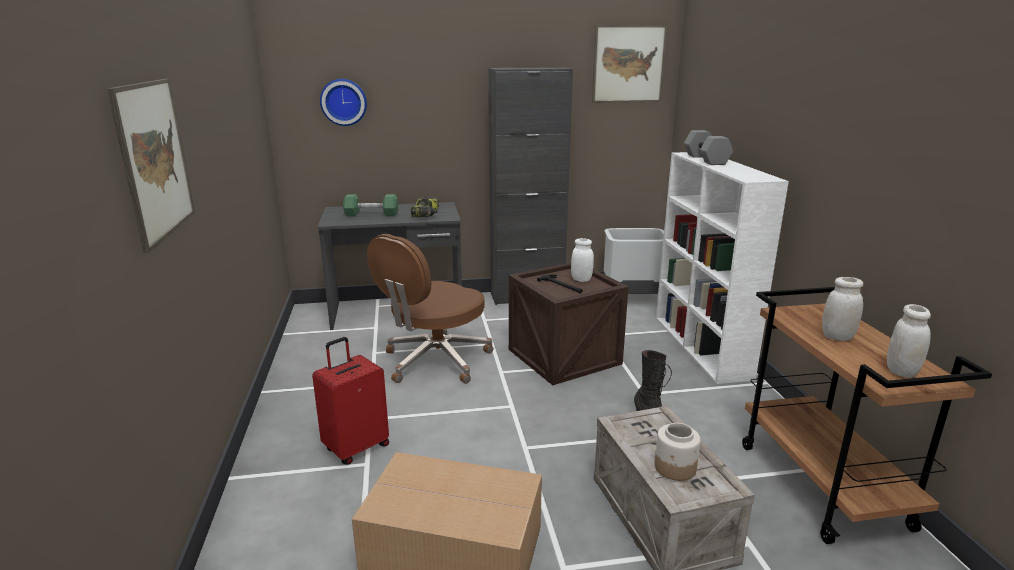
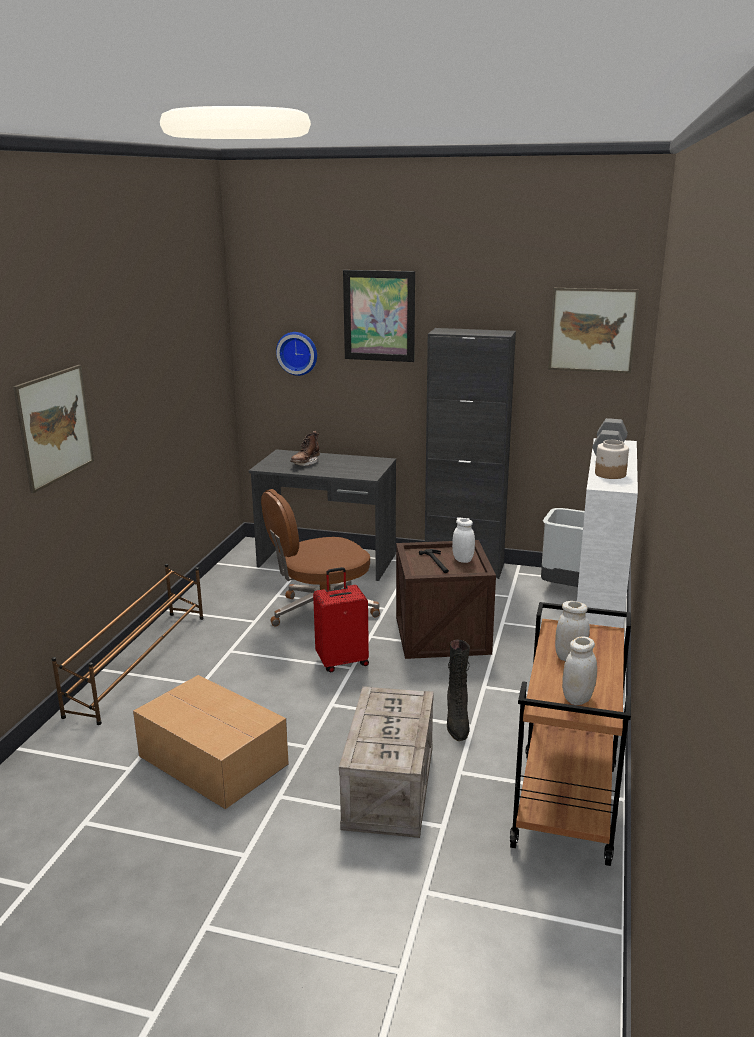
camera: 25 degrees right, 0 degrees up
red suitcase [312,337,389,464] -> red suitcase moved to [313,567,369,672]
green dumbbell [343,194,398,216] -> brown boot [291,431,320,466]
power drill [411,197,439,217] -> none
jar [654,423,701,481] -> jar moved to [595,440,629,479]
none -> brown shoe rack [51,564,204,725]
none -> picture [343,270,415,362]

